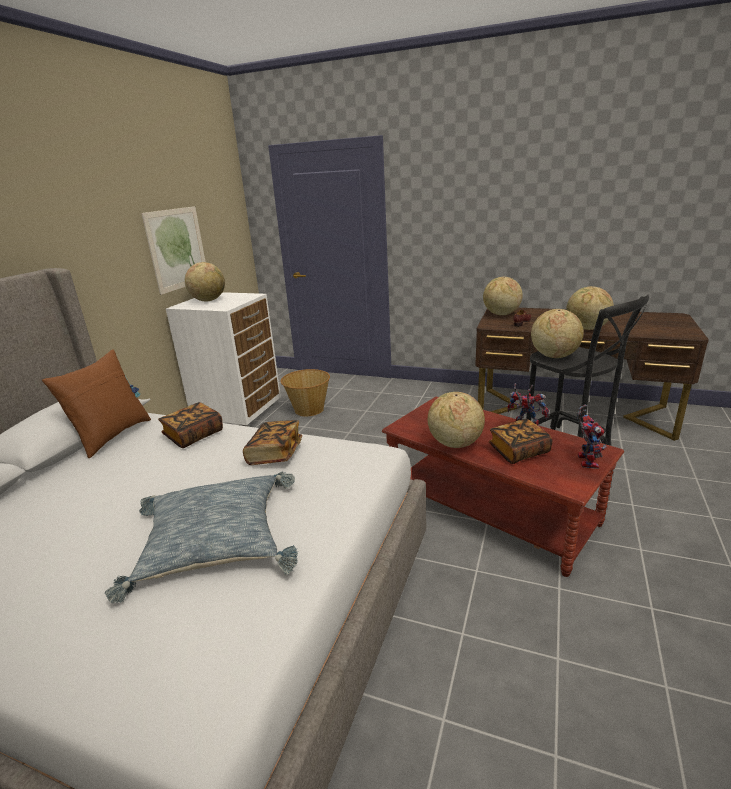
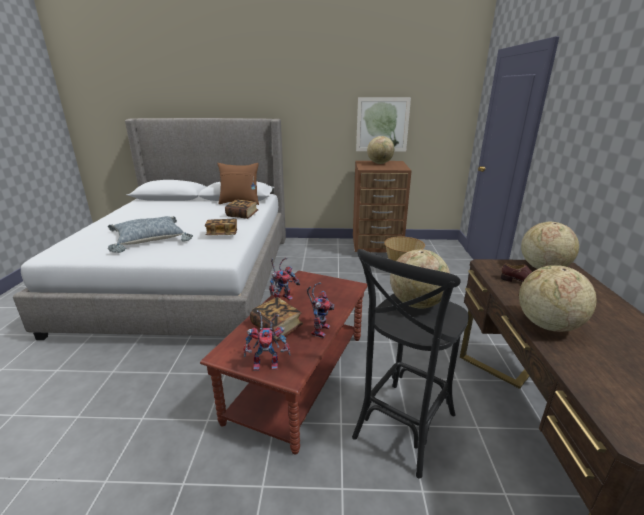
camera: 70 degrees right, 0 degrees up
white dresser [166,292,281,426] -> brown dresser [353,161,412,252]
globe [428,392,485,448] -> toy robot [269,258,300,300]

